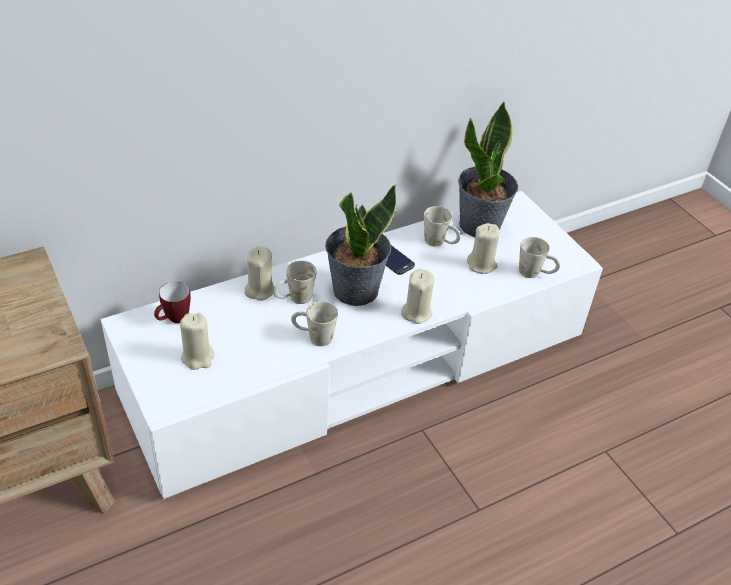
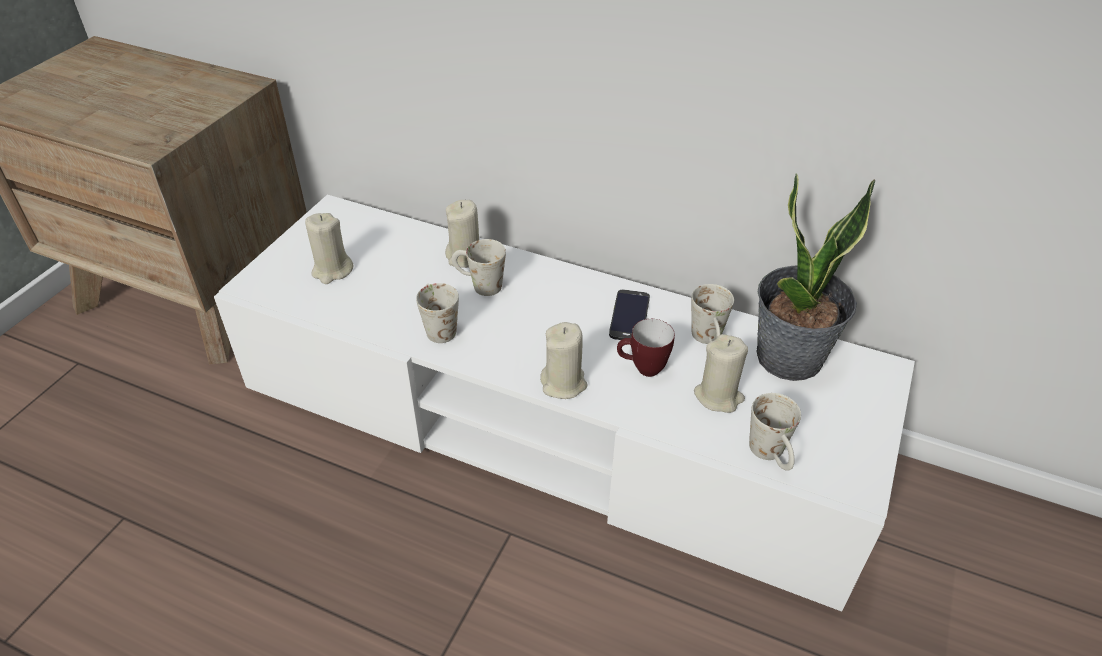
camera: 55 degrees right, 0 degrees up
mug [154,281,191,323] -> mug moved to [617,319,675,377]
potted plant [325,185,396,306] -> none

